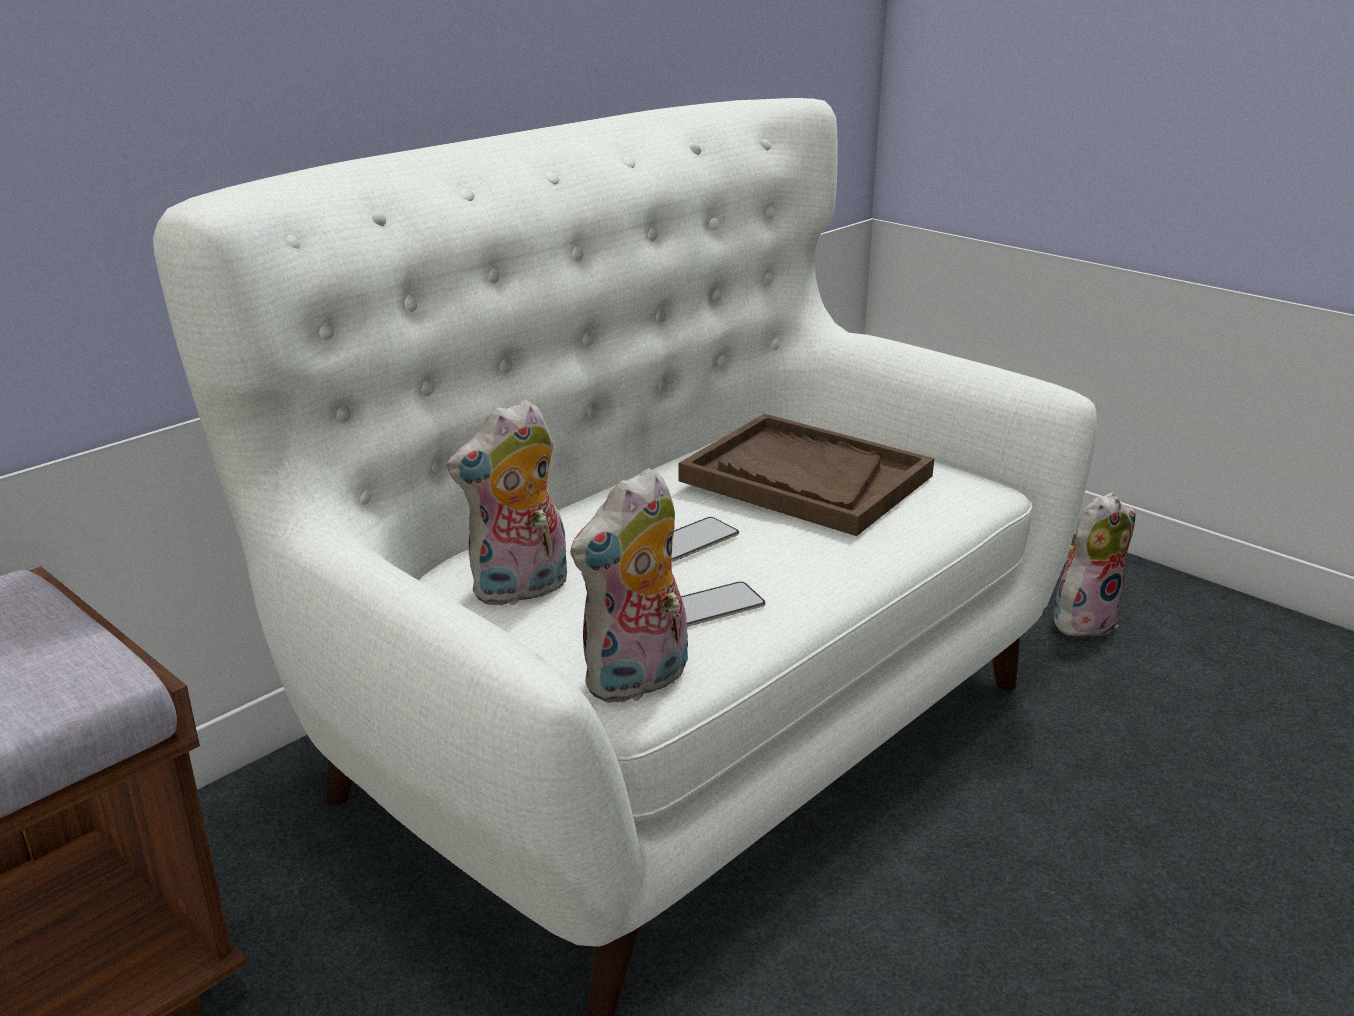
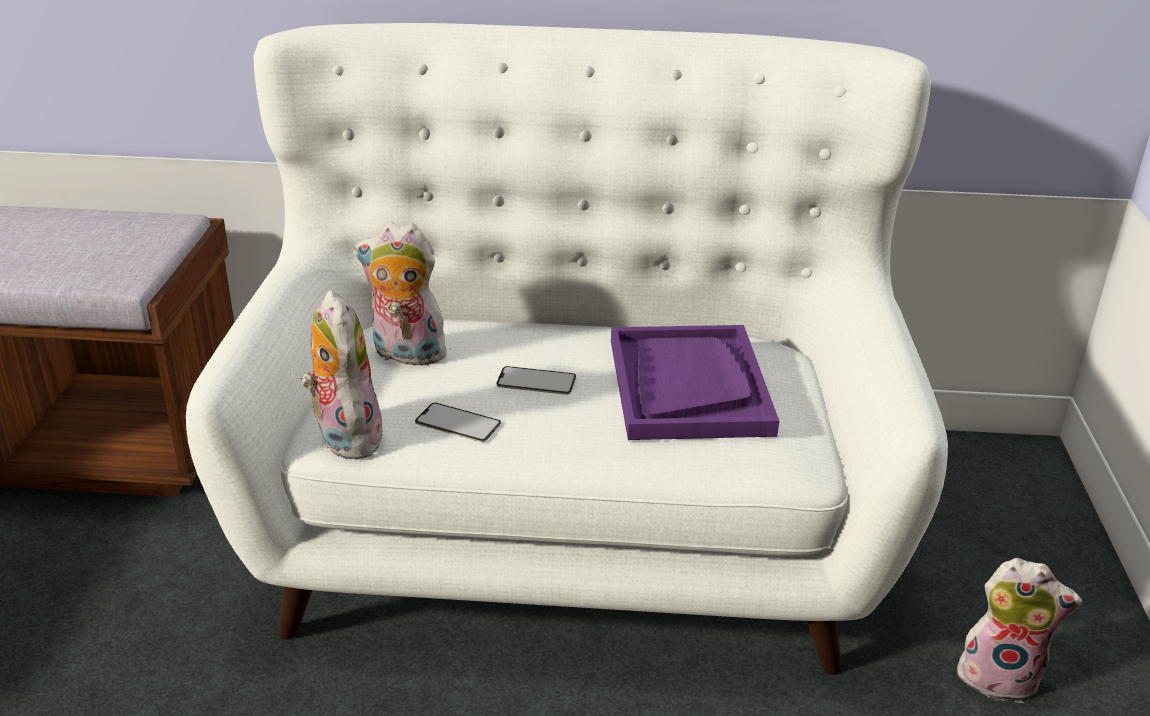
camera: 50 degrees right, 5 degrees up
plush toy [570,468,688,704] -> plush toy turned 60 degrees clockwise [301,290,387,459]
brown tray [679,414,934,536] -> purple tray [611,325,779,440]

